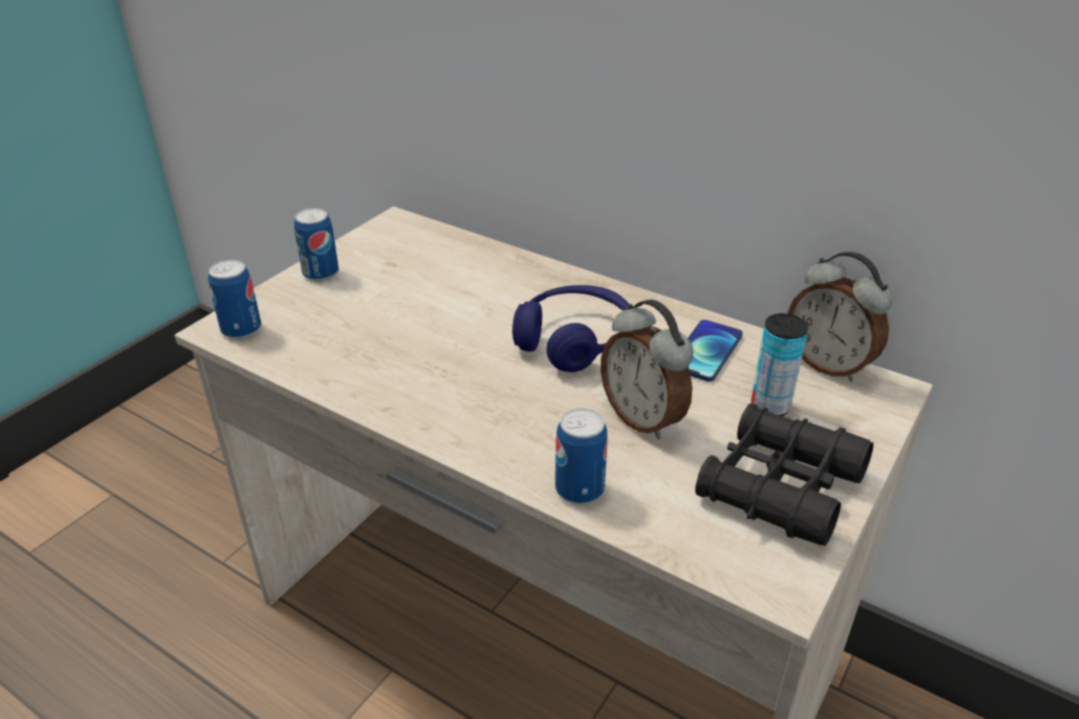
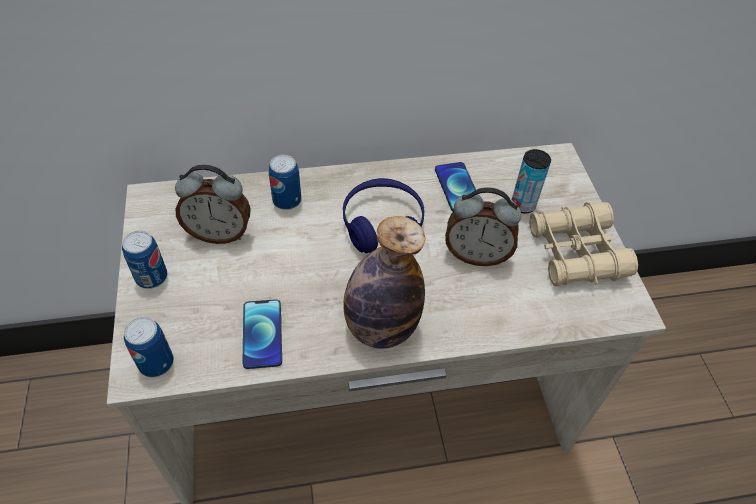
camera: 45 degrees left, 15 degrees up
can [555,408,608,505] -> can moved to [269,155,301,210]
black binoculars [695,403,874,546] -> beige binoculars [529,202,638,286]
alarm clock [788,251,892,382] -> alarm clock moved to [175,165,251,244]
none -> phone [242,299,282,369]
none -> bottle [343,216,426,349]

